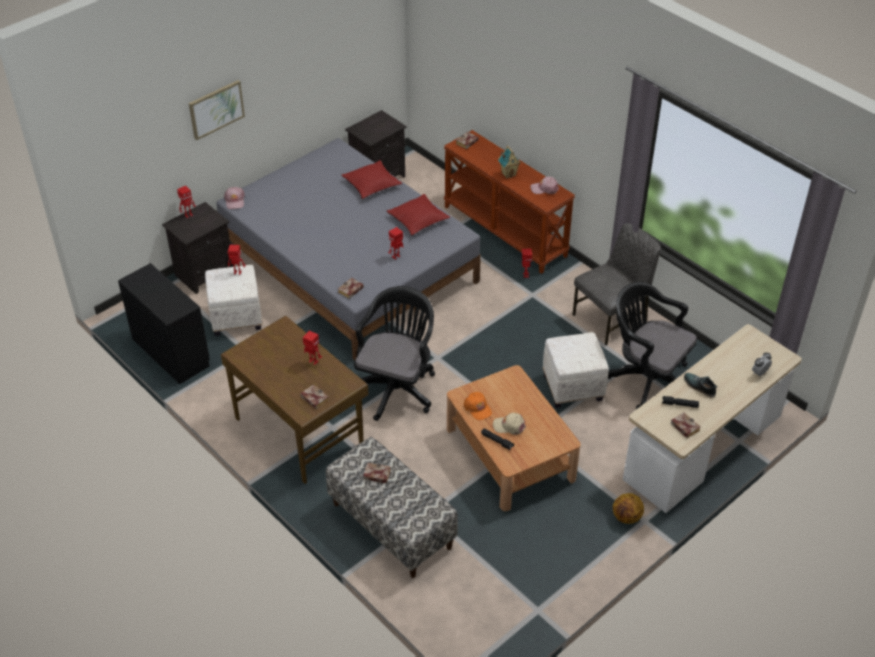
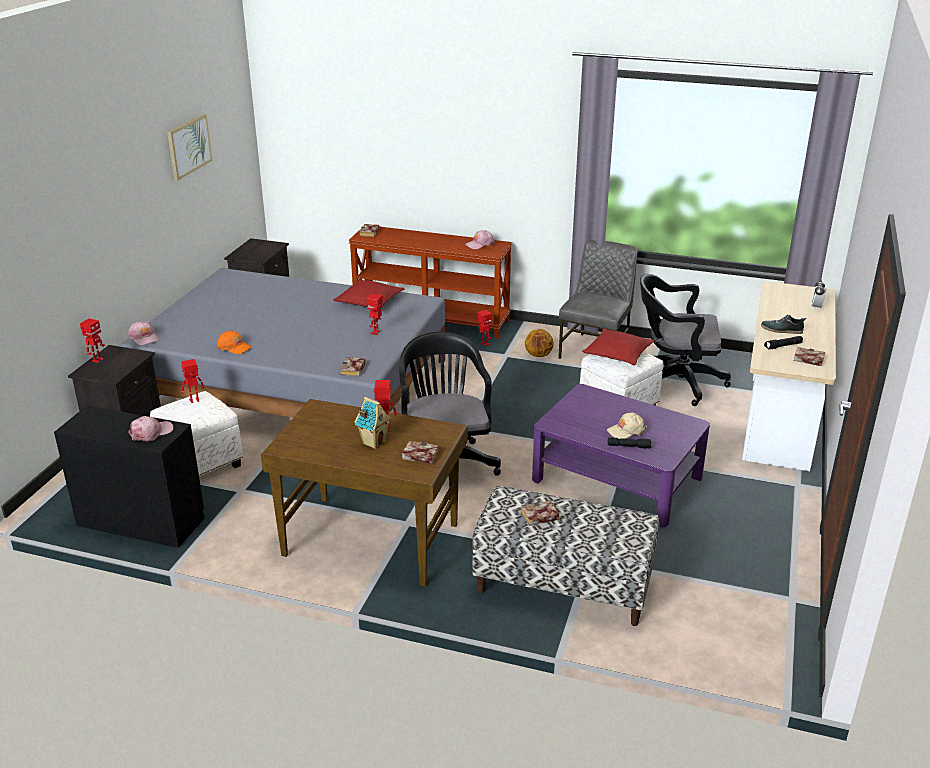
camera: 30 degrees left, 15 degrees down
picture [189,80,245,140] -> picture moved to [167,114,212,181]
red pillow [342,160,402,199] -> red pillow moved to [582,328,654,365]
brown coffee table [447,365,581,511] -> purple coffee table [532,384,710,527]
orange cap [464,392,492,420] -> orange cap moved to [217,331,251,354]
toy house [498,145,521,178] -> toy house moved to [354,397,391,449]
basketball [613,493,644,524] -> basketball moved to [525,329,554,357]
none -> pink cap [128,416,173,441]

